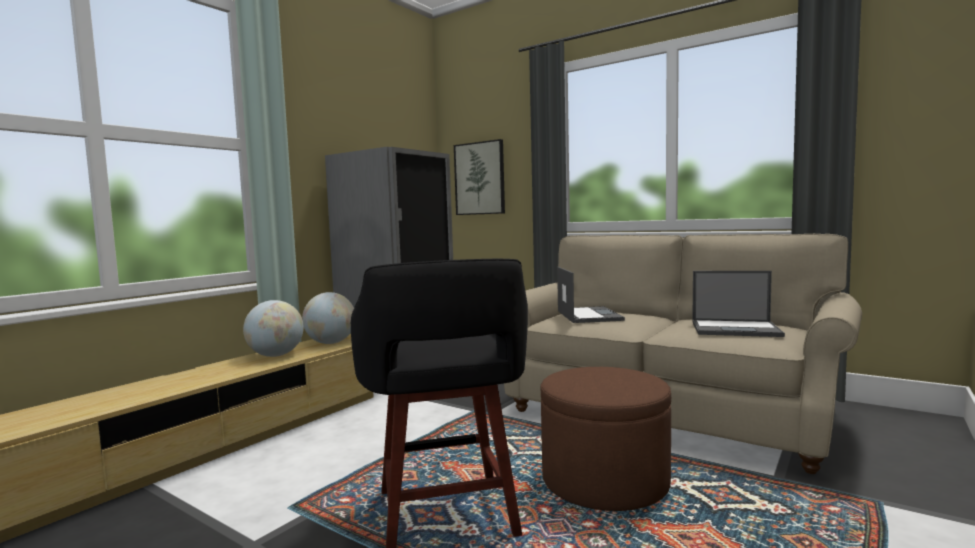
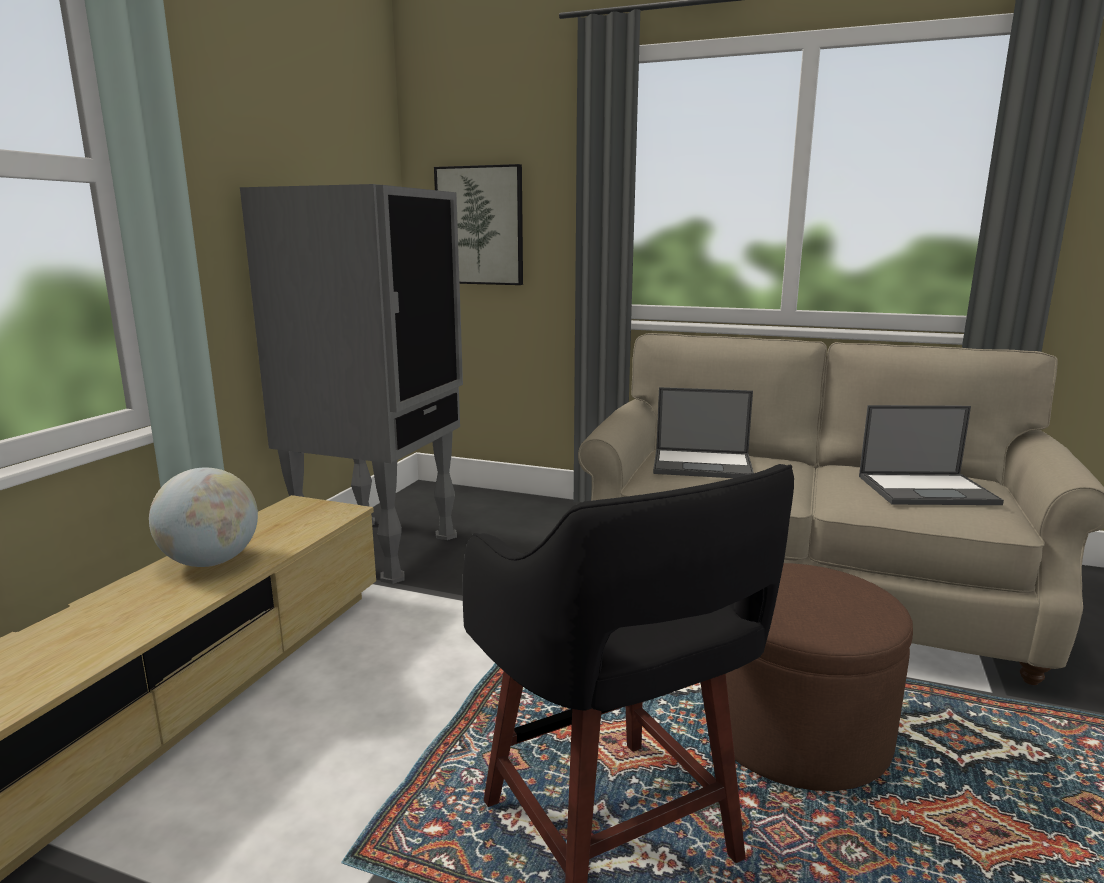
camera: 15 degrees left, 10 degrees up
globe [302,292,354,344] -> none
laptop [557,267,625,323] -> laptop turned 120 degrees clockwise [653,387,754,478]

